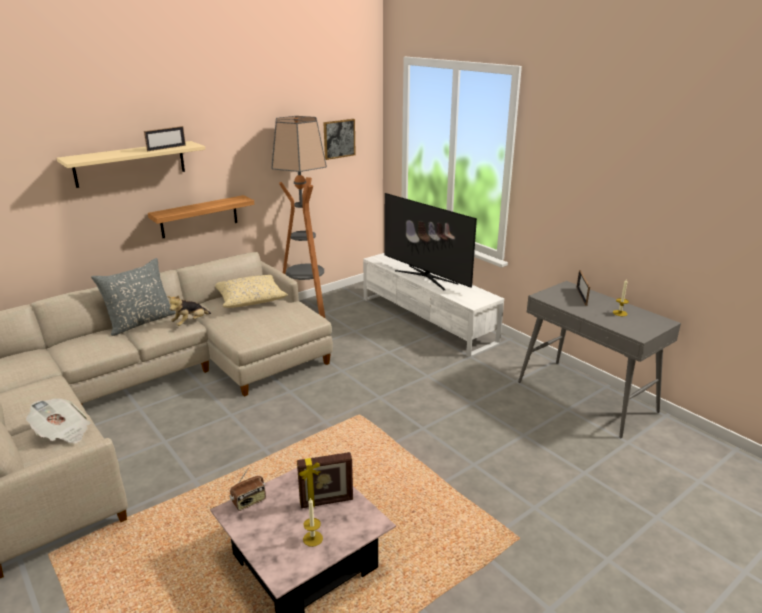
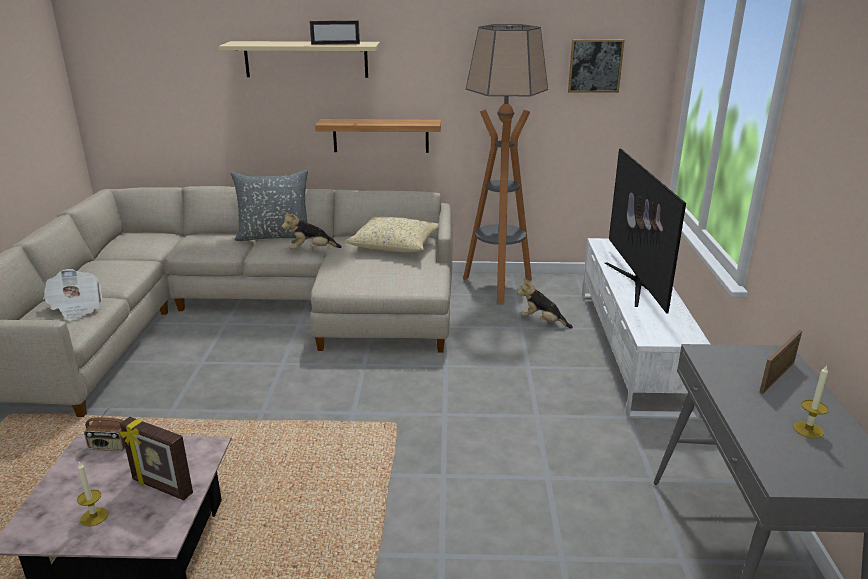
camera: 40 degrees right, 0 degrees up
none -> plush toy [517,279,573,329]

